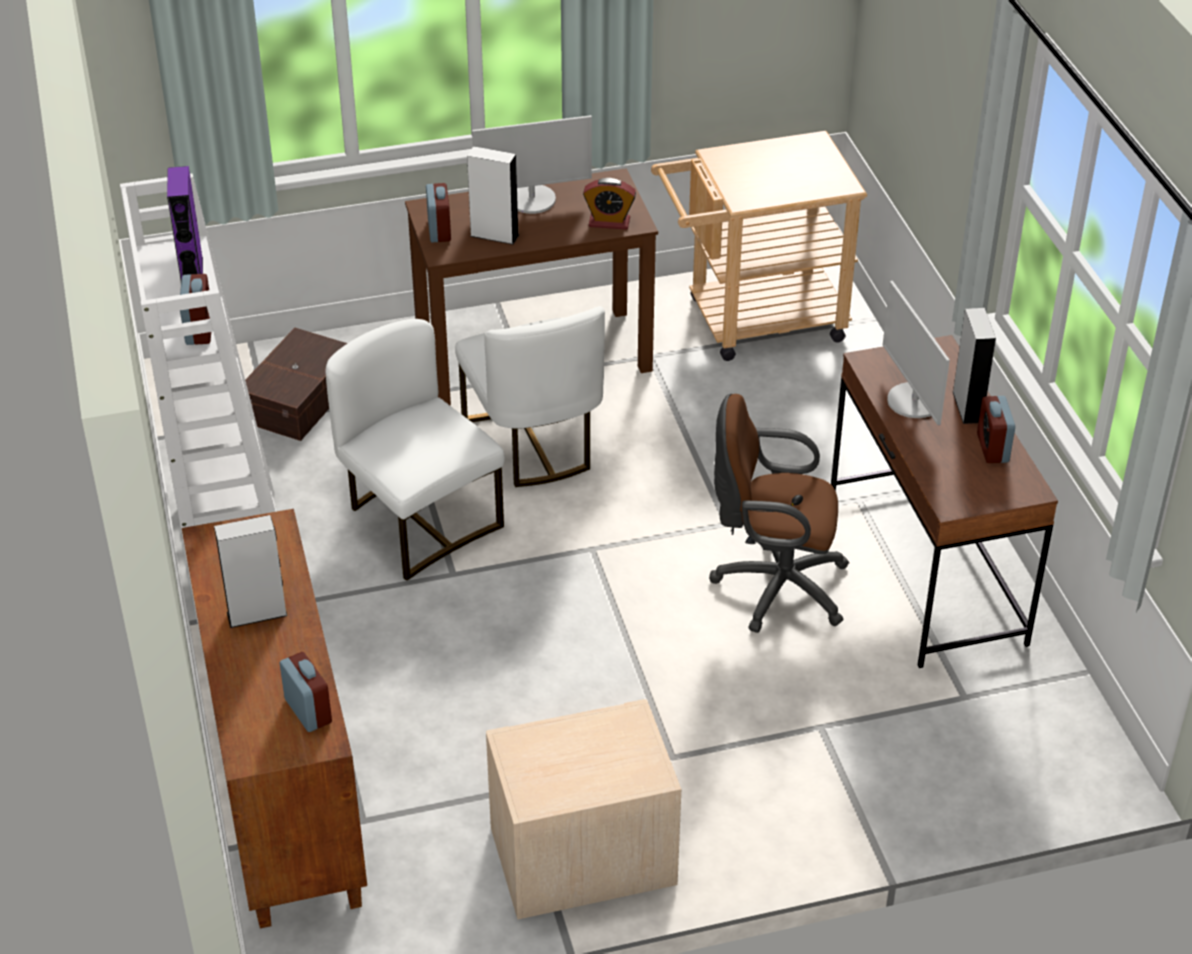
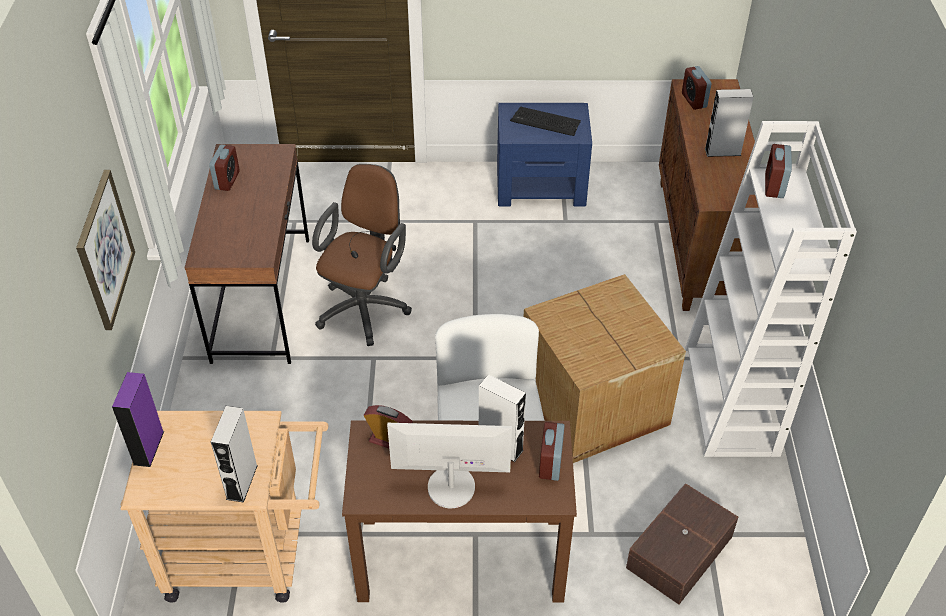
camera: 165 degrees left, 5 degrees up
purple speaker [167,166,203,280] -> purple speaker moved to [112,372,164,467]
white chair [326,319,505,581] -> cardboard box [524,274,686,463]
beige nightstand [486,699,681,919] -> blue nightstand [497,103,592,207]
brown office chair [709,394,849,633] -> brown office chair turned 90 degrees counterclockwise [312,164,412,346]
monitor [883,281,950,425] -> none
grey speaker [952,308,996,424] -> grey speaker moved to [211,406,258,503]
none -> picture [76,170,135,330]
none -> keyboard [510,107,581,136]

